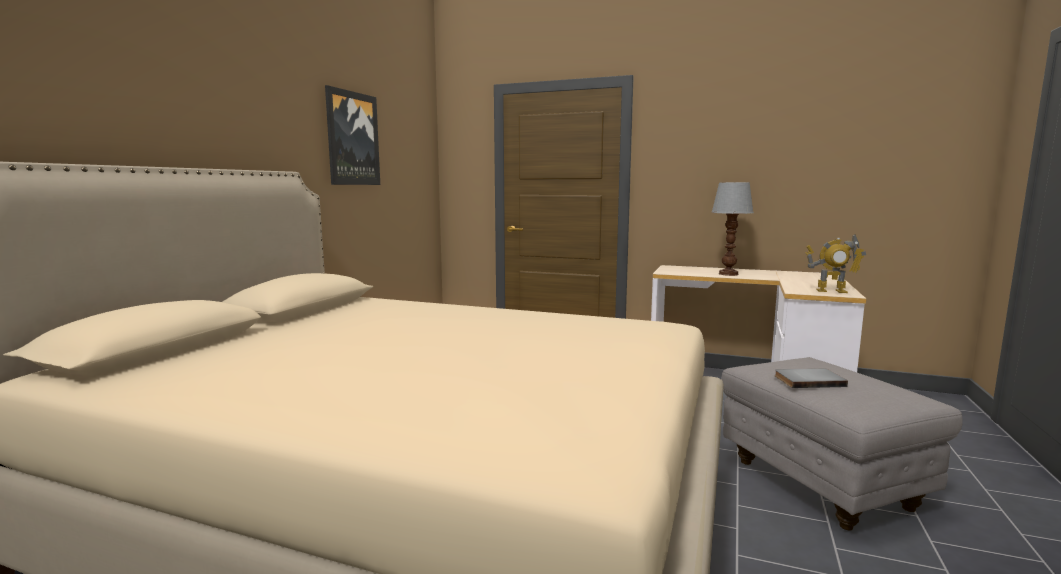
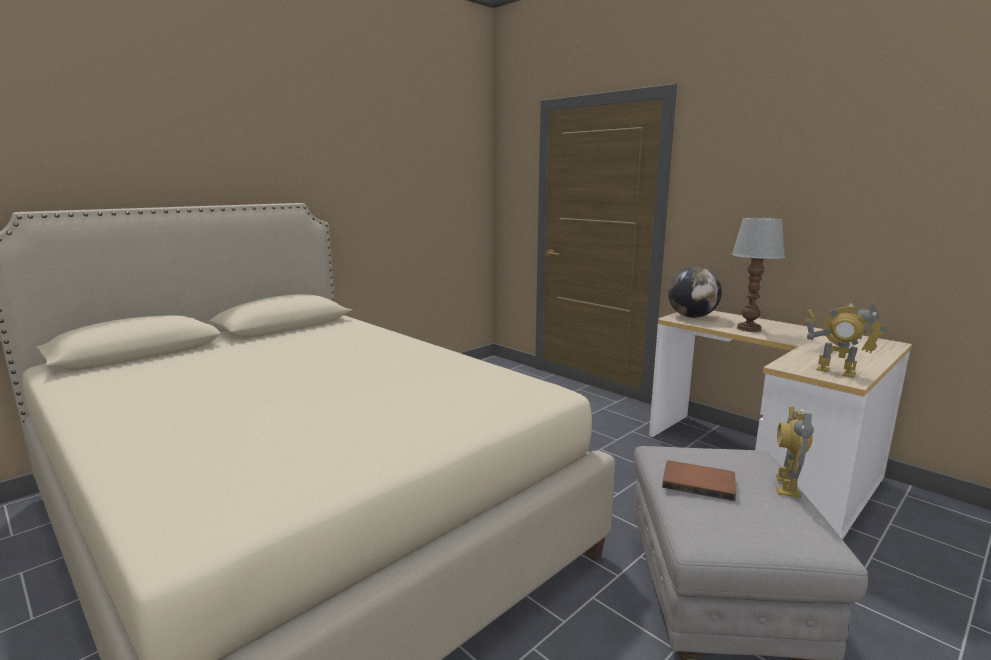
camera: 25 degrees right, 5 degrees up
picture [325,85,380,185] -> none
grey book [775,368,848,388] -> brown book [662,461,736,501]
none -> globe [668,267,722,318]
none -> toy robot [776,406,814,498]

